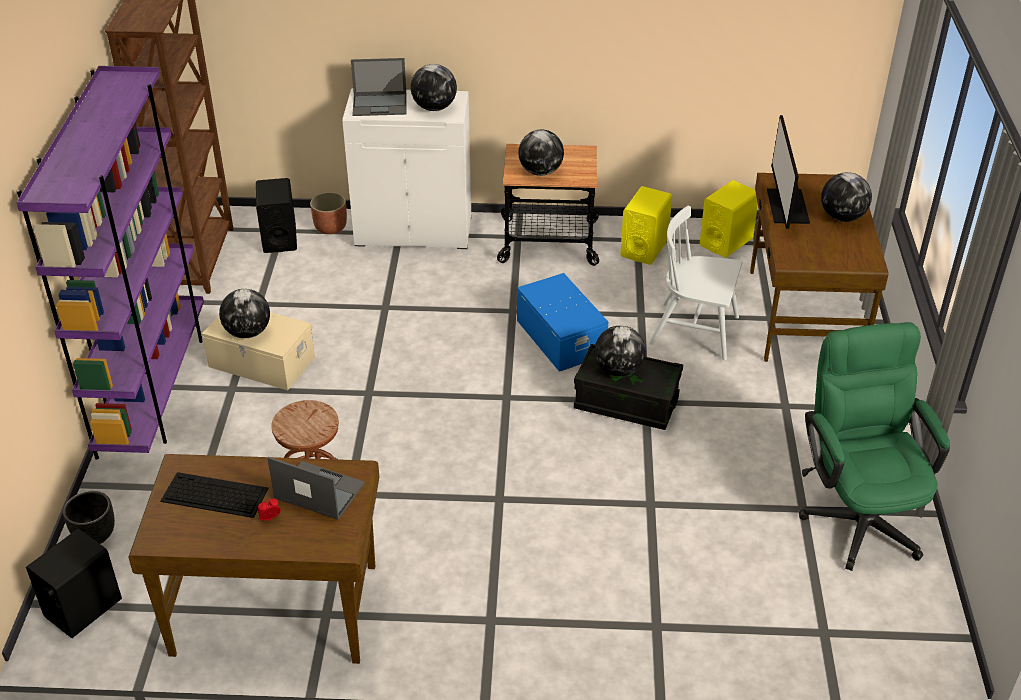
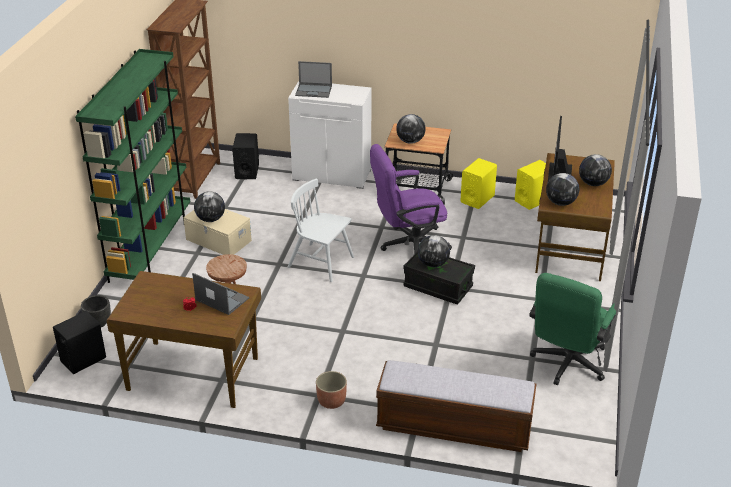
camera: 10 degrees right, 5 degrees down
purple bookcase [16,66,204,460] -> green bookcase [75,49,190,283]
keyboard [160,472,268,518] -> none
planter [310,192,347,234] -> planter moved to [316,371,347,409]
globe [411,64,457,111] -> globe moved to [546,173,579,206]
blue storage box [517,273,608,372] -> purple office chair [370,144,452,254]
white chair [649,206,742,360] -> white chair moved to [287,179,354,282]
green office chair [799,322,950,571] -> green office chair turned 150 degrees counterclockwise [529,273,616,385]
none -> bench [376,360,536,452]

